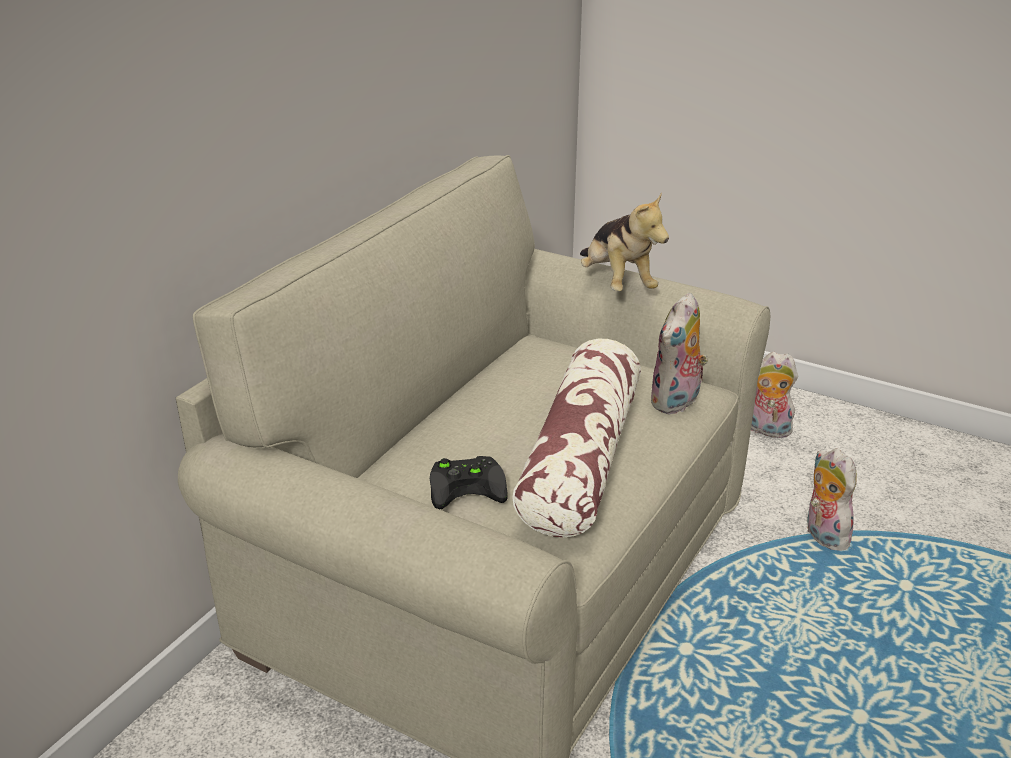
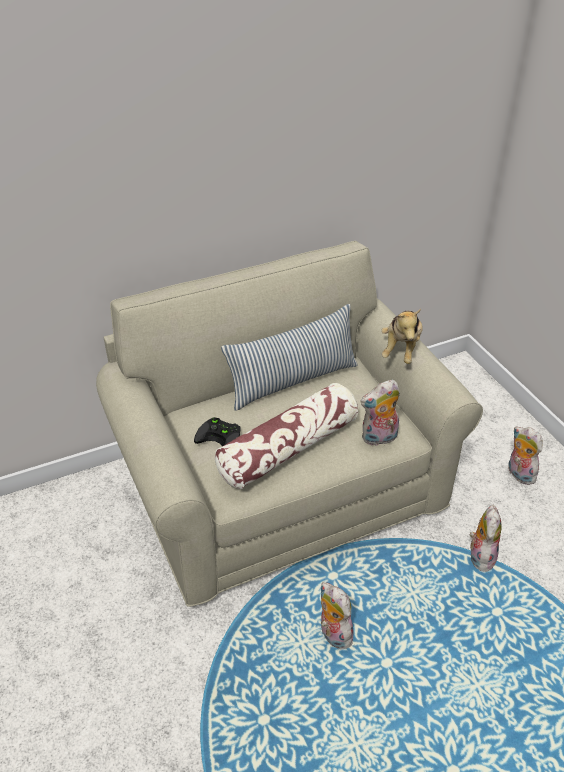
camera: 35 degrees right, 10 degrees up
none -> pillow [221,304,358,411]
none -> plush toy [321,582,354,649]

